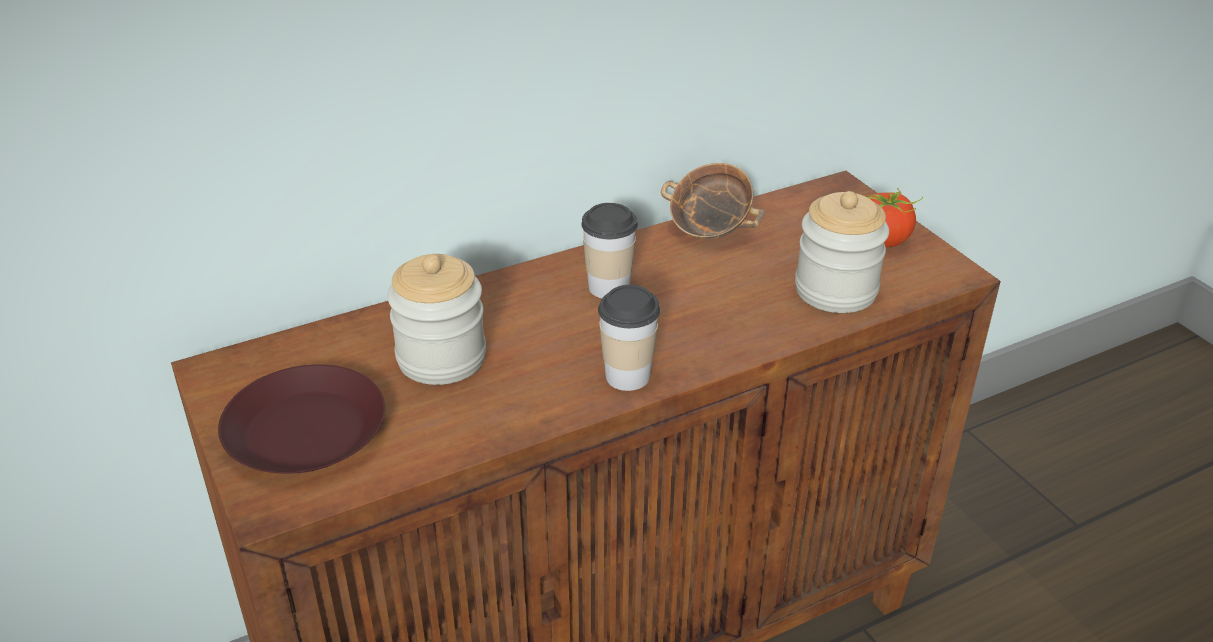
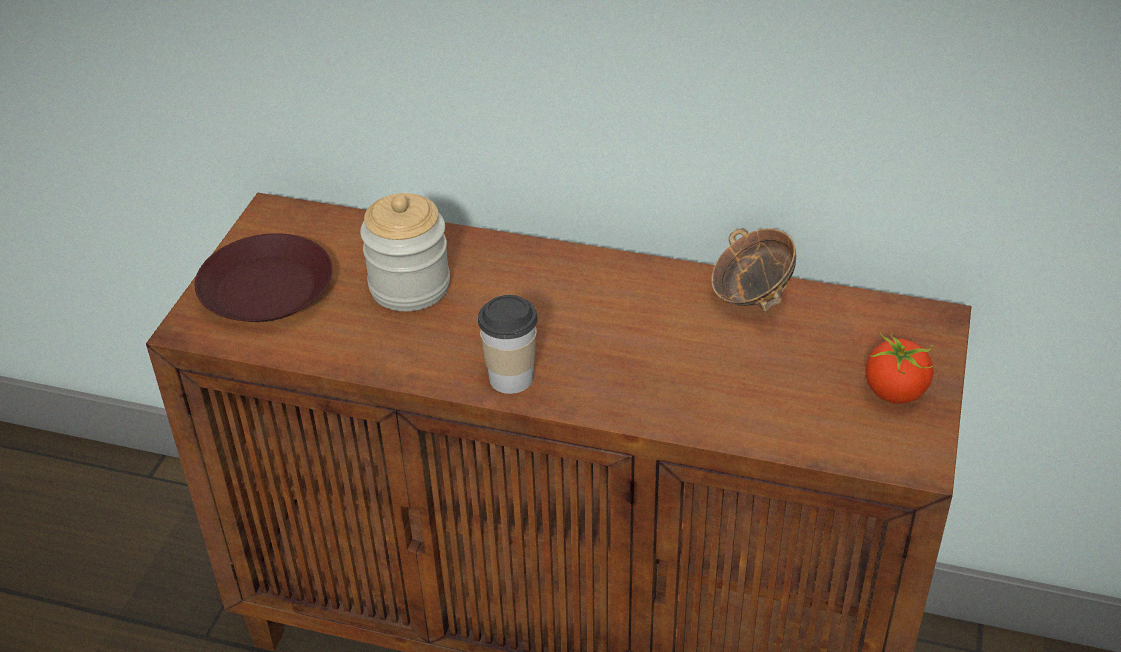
camera: 45 degrees right, 5 degrees up
cup [582,203,638,298] -> none
jar [795,191,889,313] -> none

